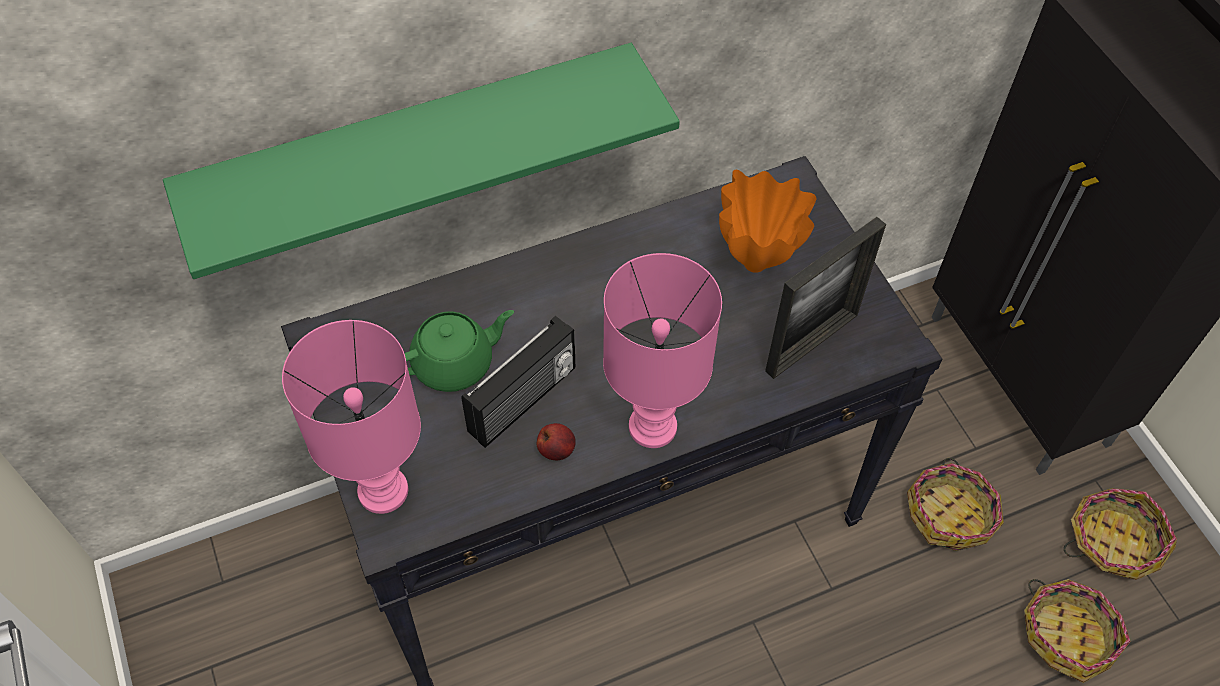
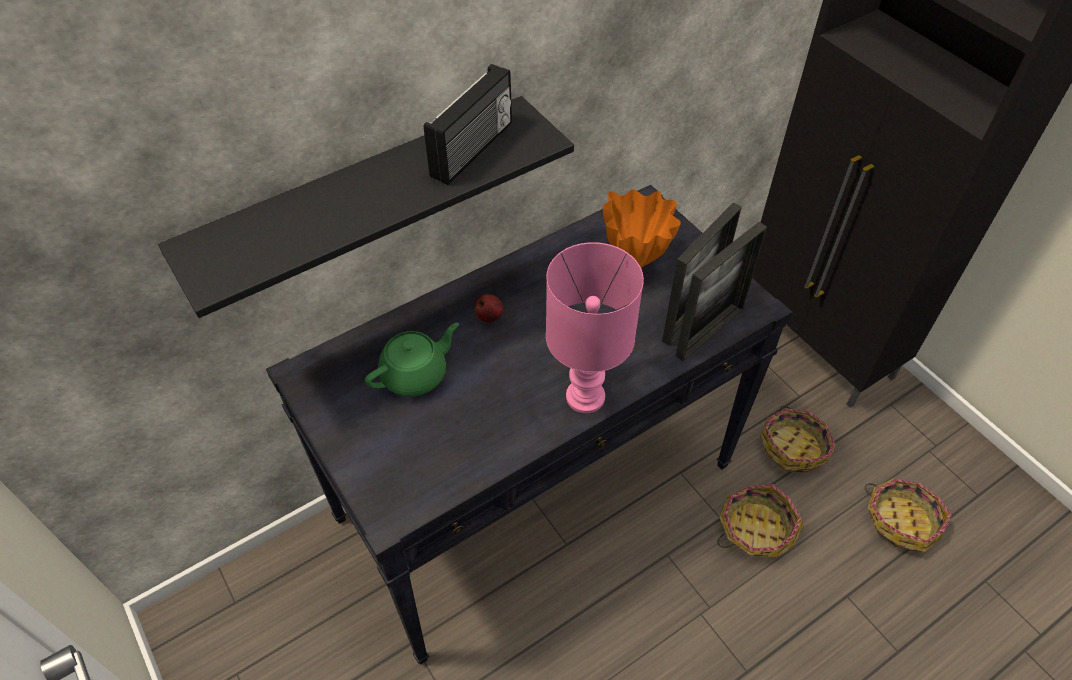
camera: 10 degrees left, 5 degrees down
green shelf [163,43,680,279] -> black shelf [158,96,574,318]
pink table lamp [282,320,421,514] -> none
radio [461,316,575,448] -> radio moved to [424,64,512,185]
apple [537,423,576,460] -> apple moved to [475,294,503,322]
basket [1064,488,1177,580] -> basket moved to [718,484,803,558]
none -> picture frame [676,222,767,361]

